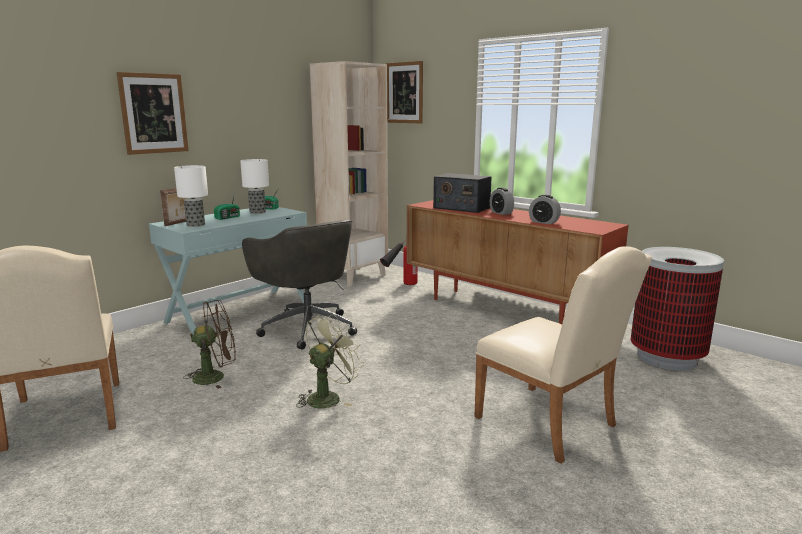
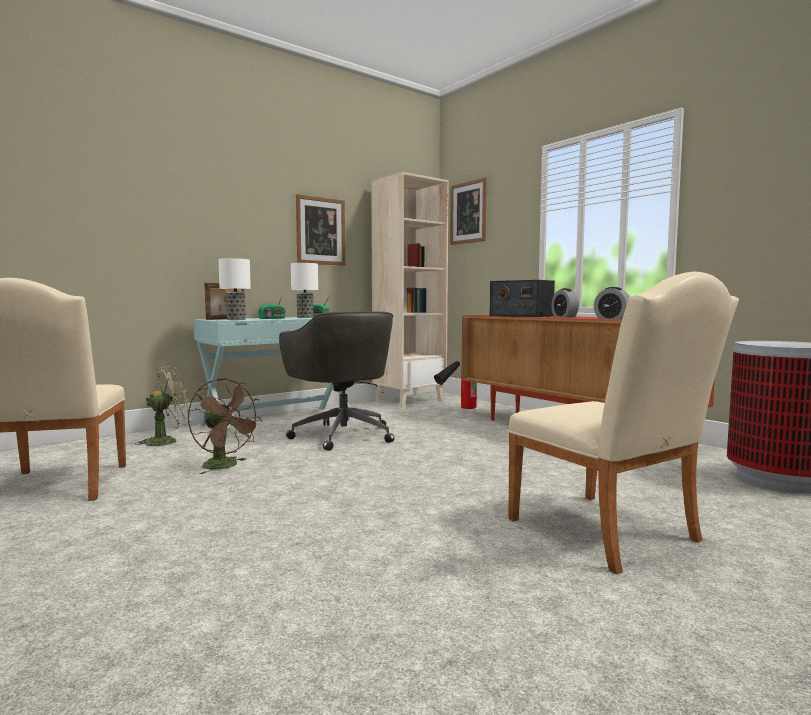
camera: 10 degrees right, 10 degrees down
picture [116,72,189,155] -> picture moved to [296,194,345,266]
brown fan [183,300,236,389] -> brown fan turned 45 degrees clockwise [188,378,262,474]
green fan [296,314,364,408] -> green fan moved to [135,365,191,446]

